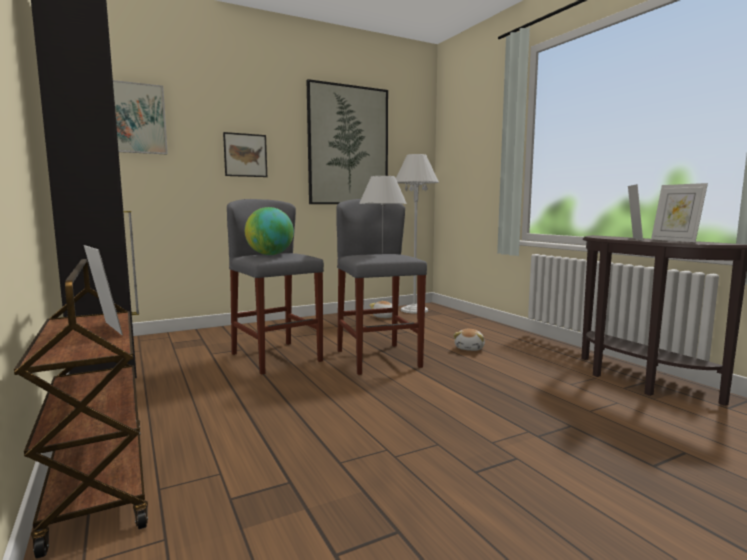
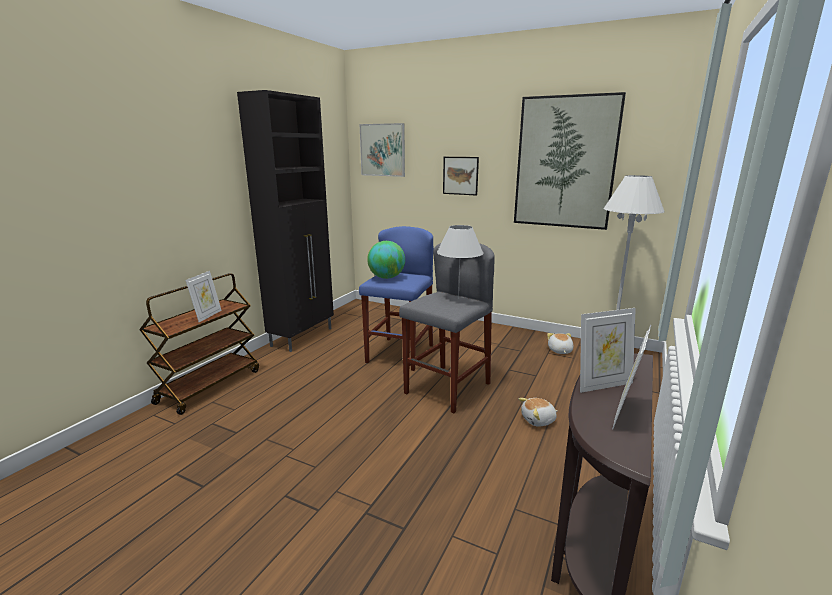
camera: 55 degrees right, 10 degrees up
grey stool [227,199,324,375] -> blue stool [359,226,433,371]

